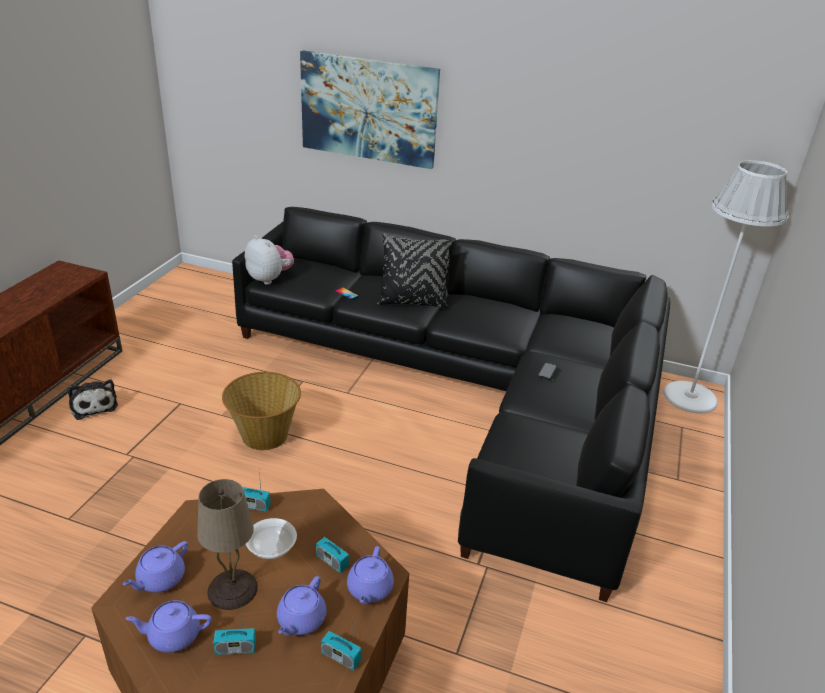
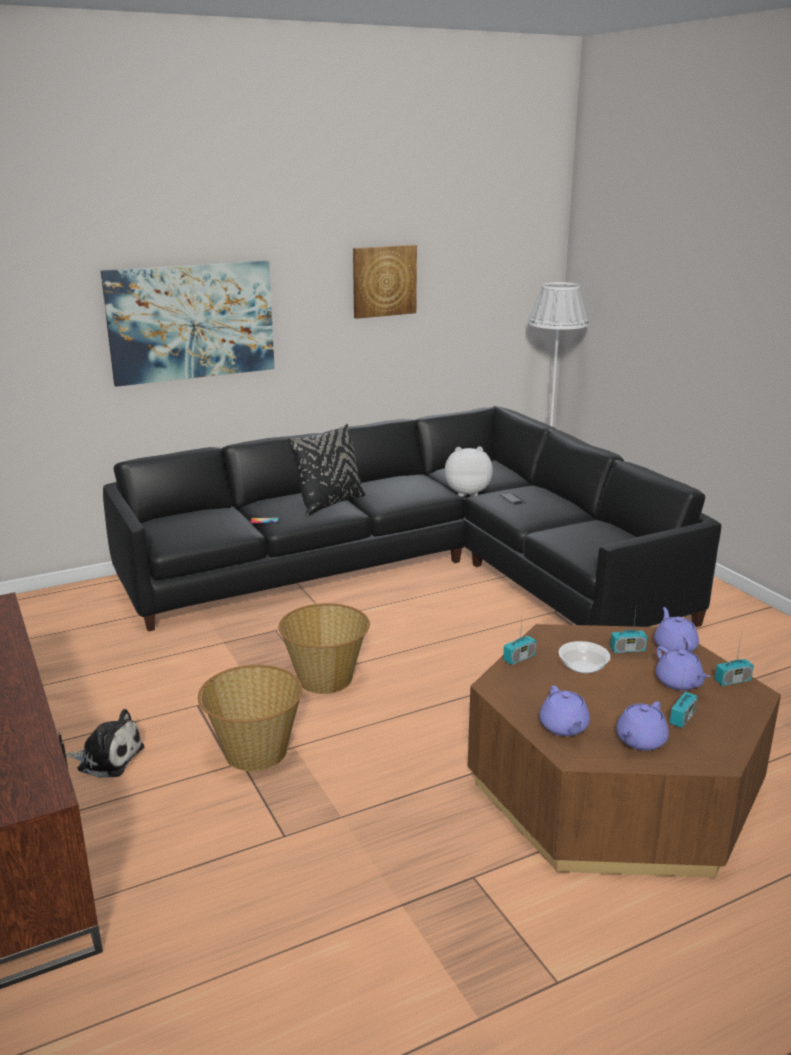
camera: 45 degrees left, 10 degrees down
beige table lamp [197,479,258,610] -> none
plush toy [245,235,294,285] -> plush toy moved to [445,447,493,497]
purple teapot [347,546,394,604] -> purple teapot turned 150 degrees counterclockwise [654,607,699,652]
none -> basket [198,665,303,771]
none -> picture [353,245,417,319]

